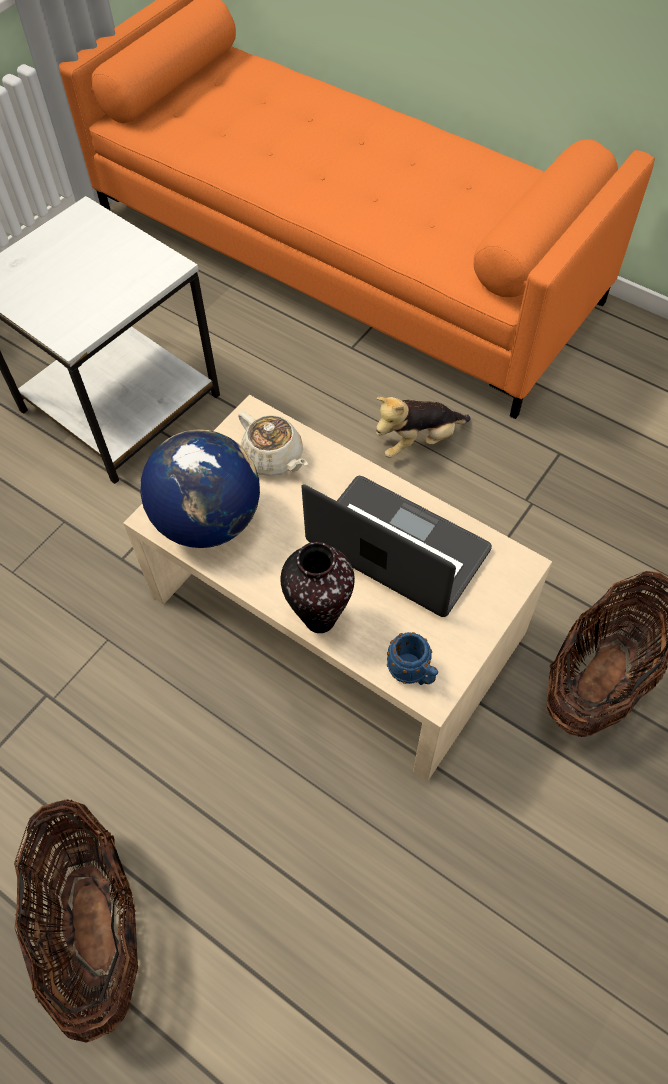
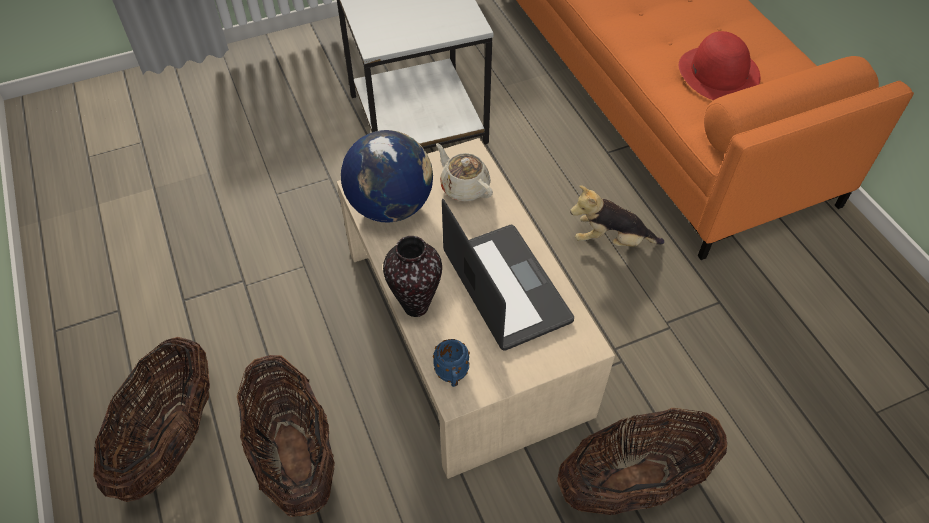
camera: 30 degrees right, 5 degrees down
beige teapot [238,411,308,476] -> beige teapot turned 150 degrees clockwise [436,143,493,201]
none -> basket [237,355,335,517]
none -> red hat [679,31,760,100]

